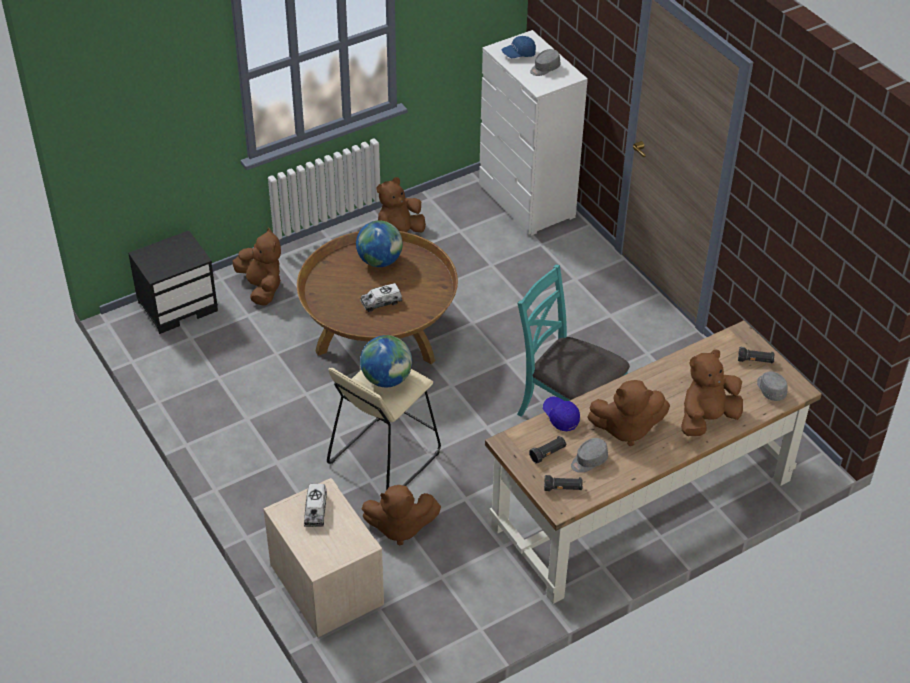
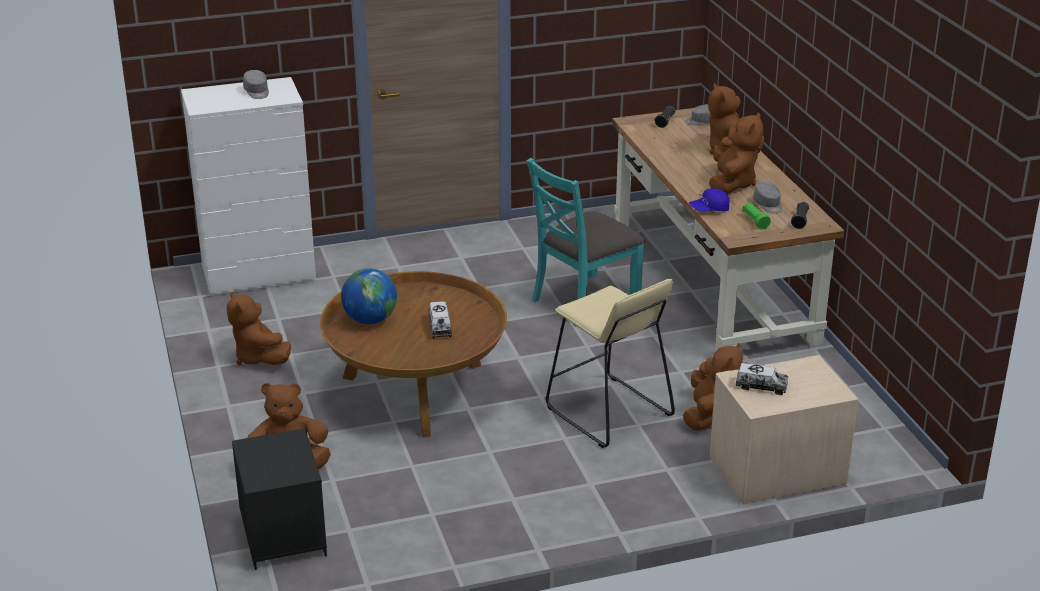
camera: 75 degrees left, 15 degrees down
globe [360,335,412,387] -> none
blue cap [502,36,536,58] -> none
black flashlight [529,436,566,464] -> green flashlight [743,203,771,229]

